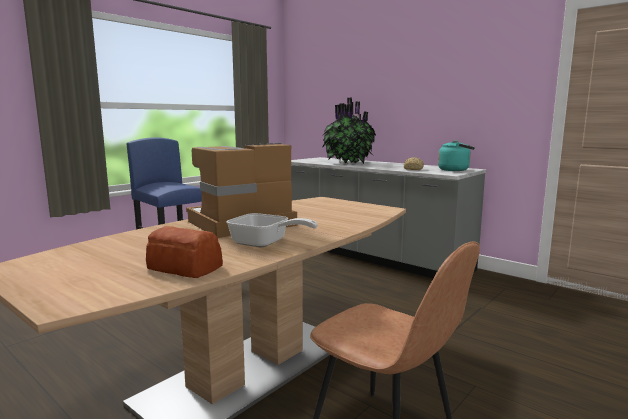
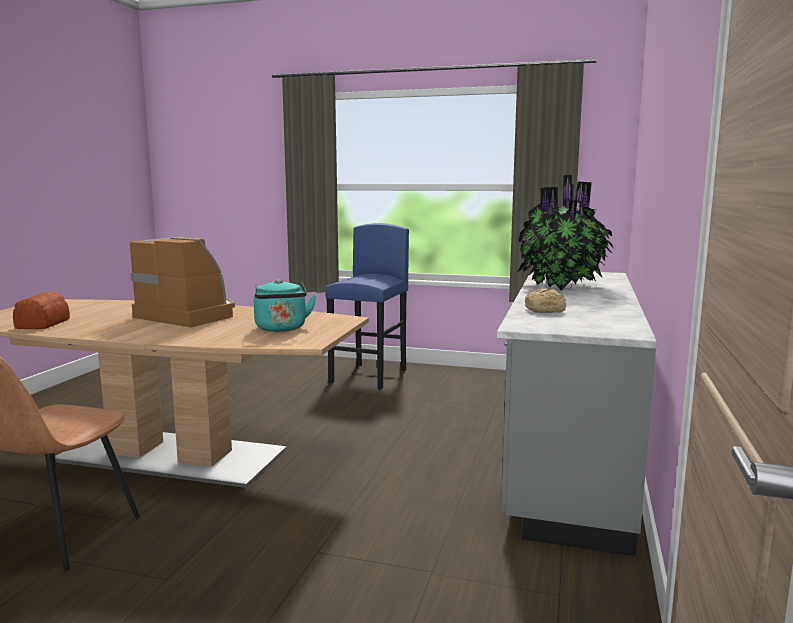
camera: 65 degrees right, 0 degrees up
frying pan [226,213,318,247] -> none
turquoise kettle [438,140,475,171] -> turquoise kettle moved to [254,279,317,332]

